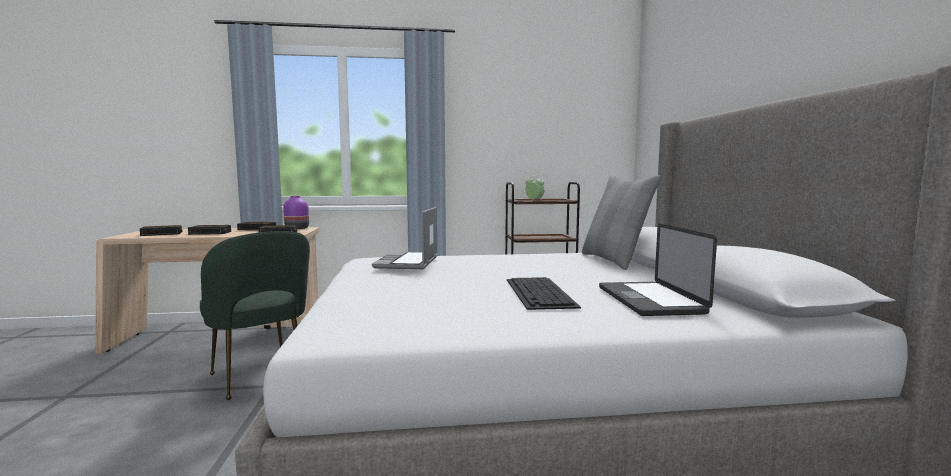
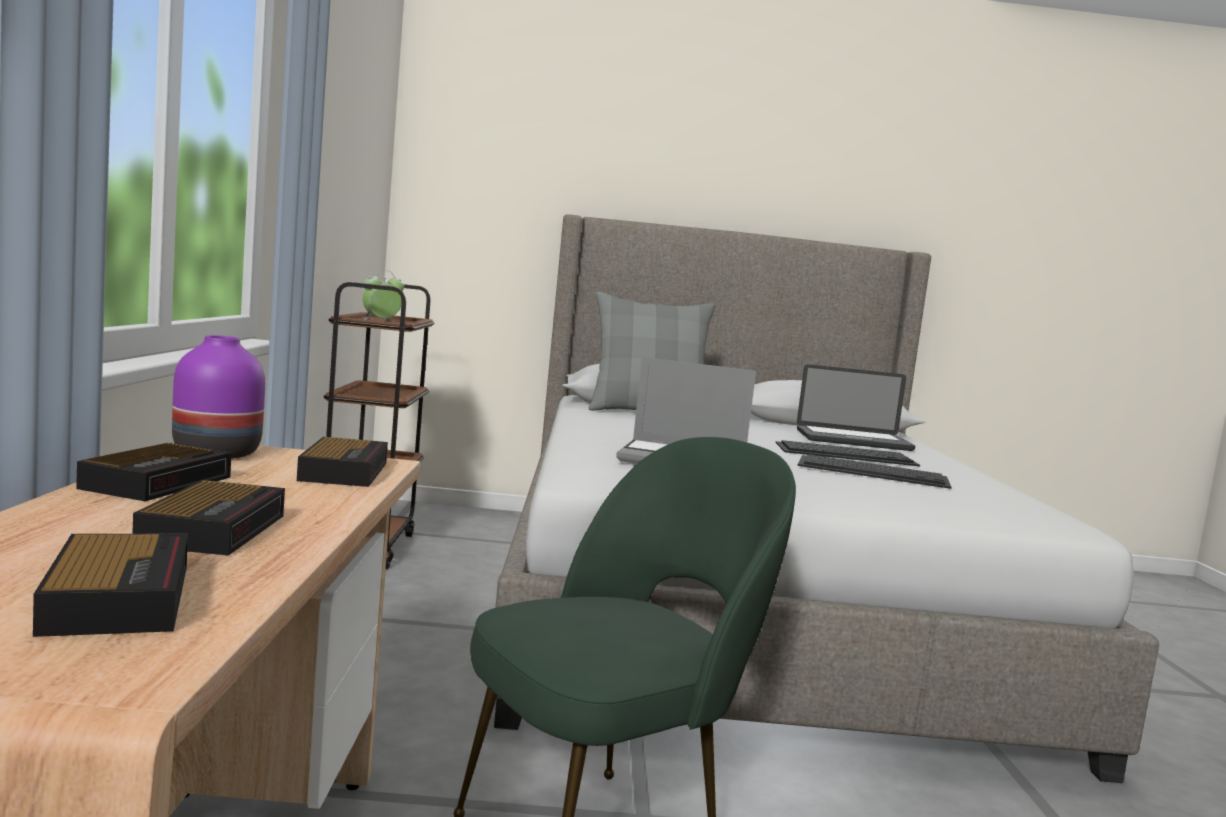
camera: 85 degrees left, 0 degrees up
none -> keyboard [797,454,951,489]

